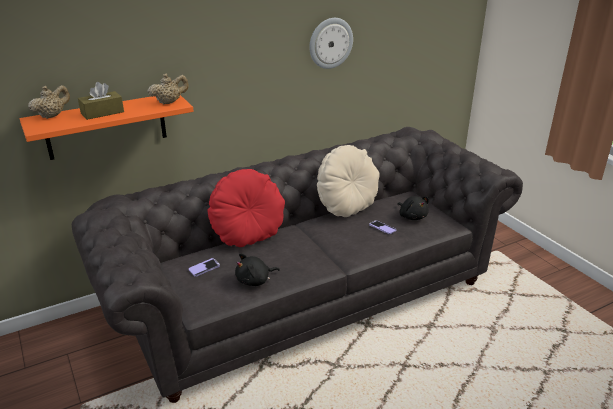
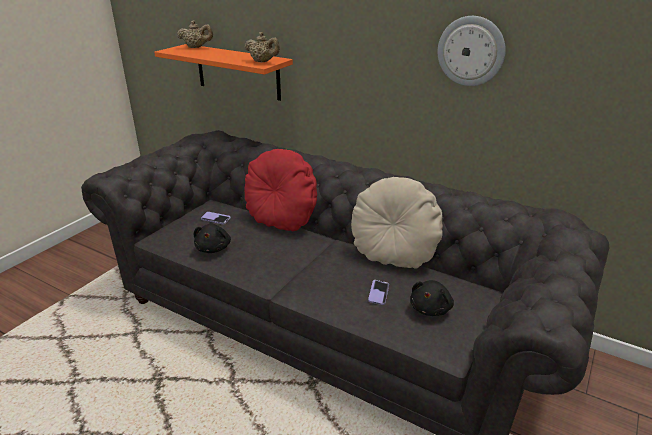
camera: 60 degrees right, 0 degrees up
brown tissue box [78,82,124,120] -> none
black plush toy [235,253,280,286] -> black plush toy turned 120 degrees counterclockwise [194,224,231,253]

